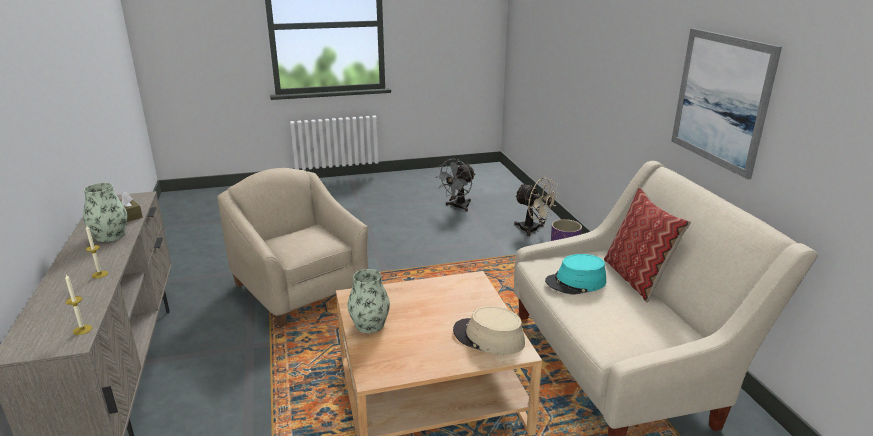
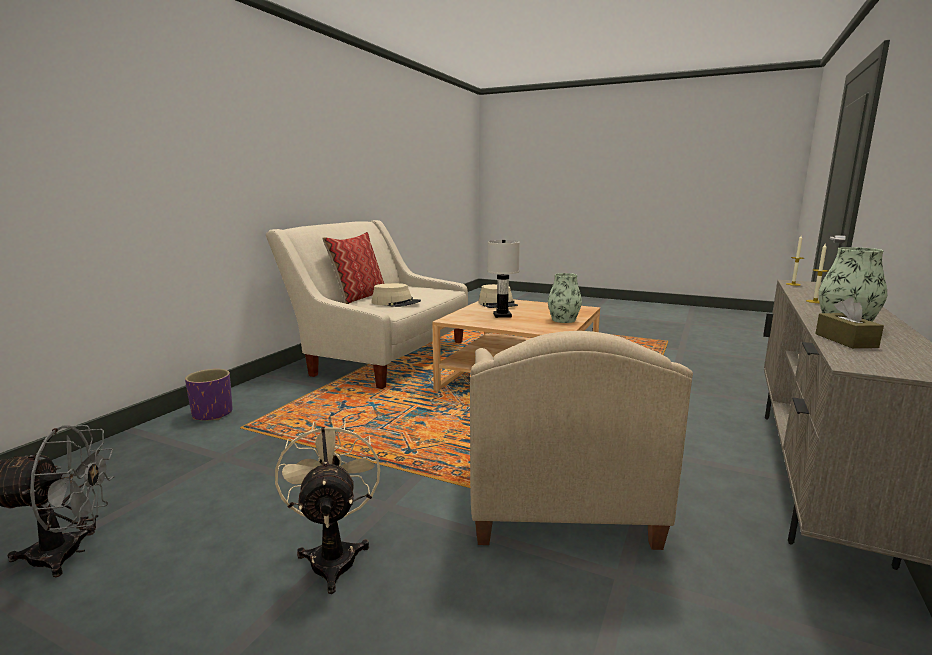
camera: 140 degrees left, 10 degrees down
beige fan [514,178,559,236] -> beige fan moved to [275,421,380,594]
turquoise hat [545,254,606,295] -> beige hat [372,283,421,307]
picture [671,28,782,179] -> none
none -> white table lamp [487,240,520,318]

